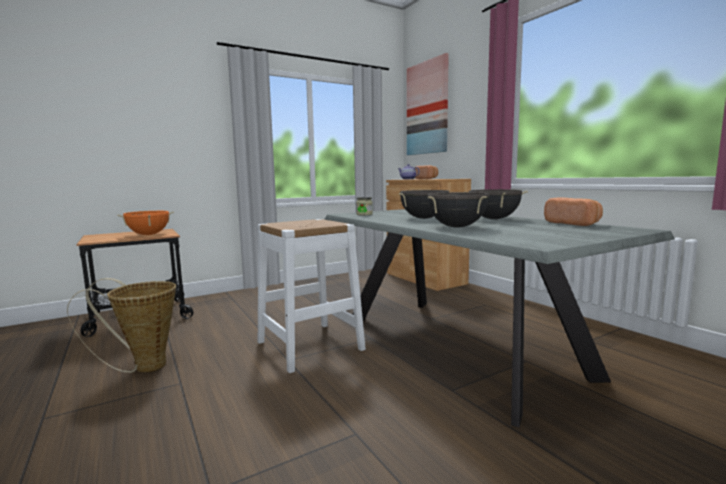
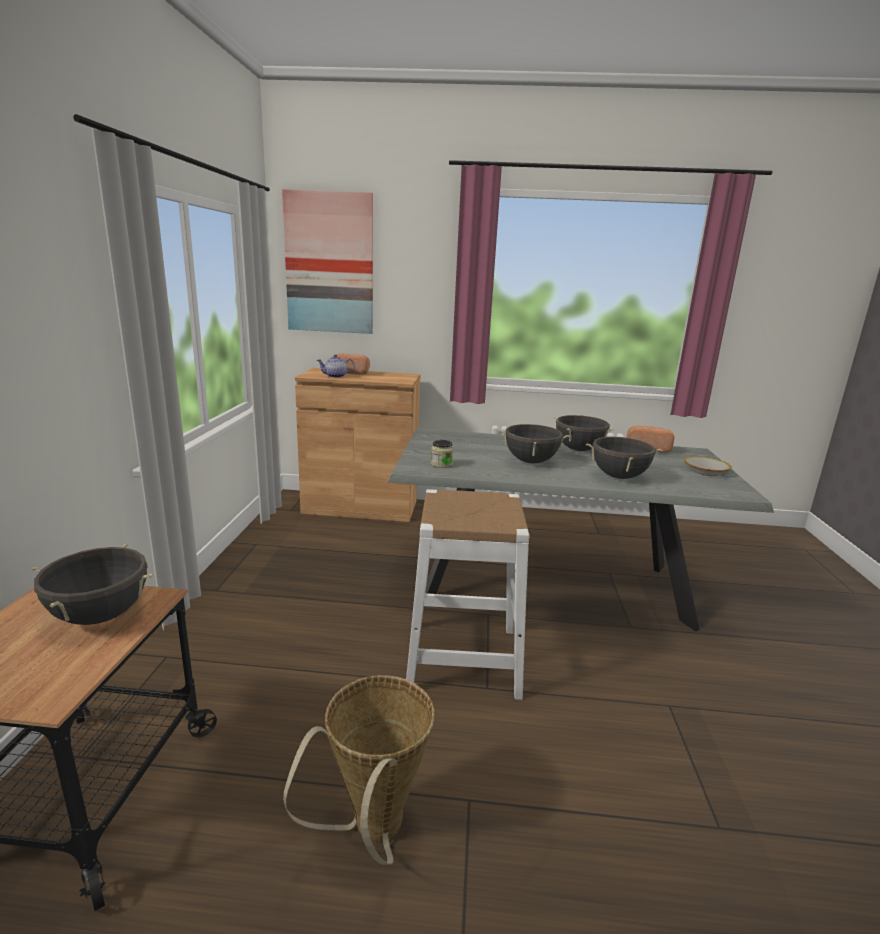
camera: 55 degrees left, 10 degrees up
orange cooking pot [117,211,174,235] -> black cooking pot [32,543,153,625]
none -> bowl [684,456,732,476]

